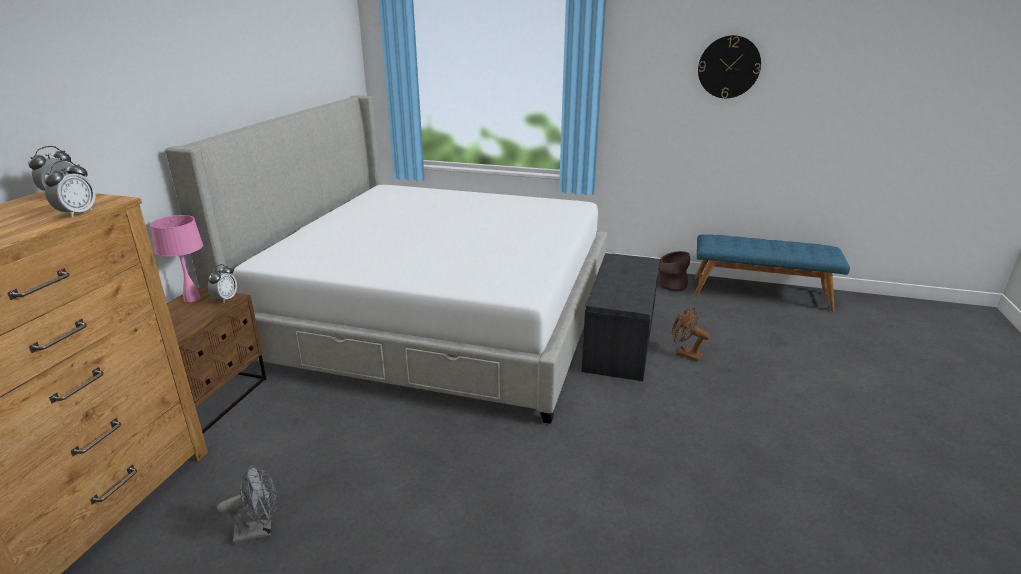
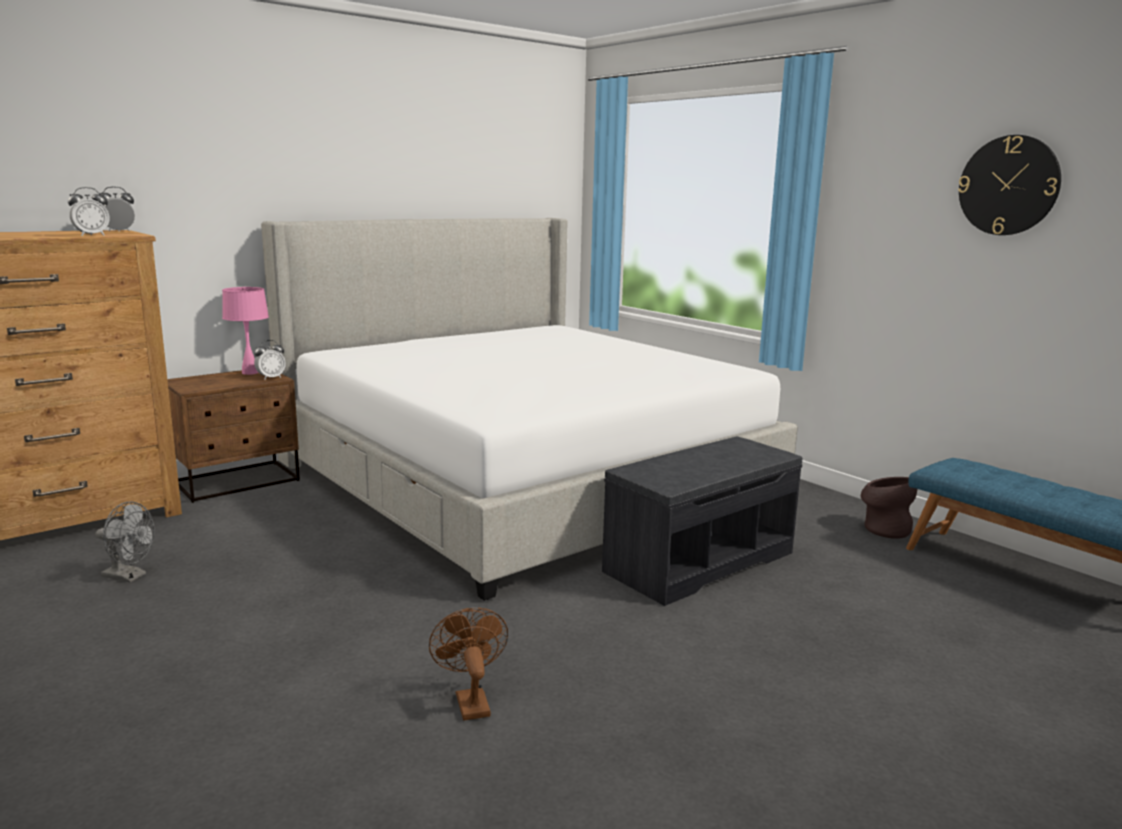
camera: 35 degrees right, 10 degrees down
brown fan [672,308,710,362] -> brown fan moved to [429,607,508,720]

